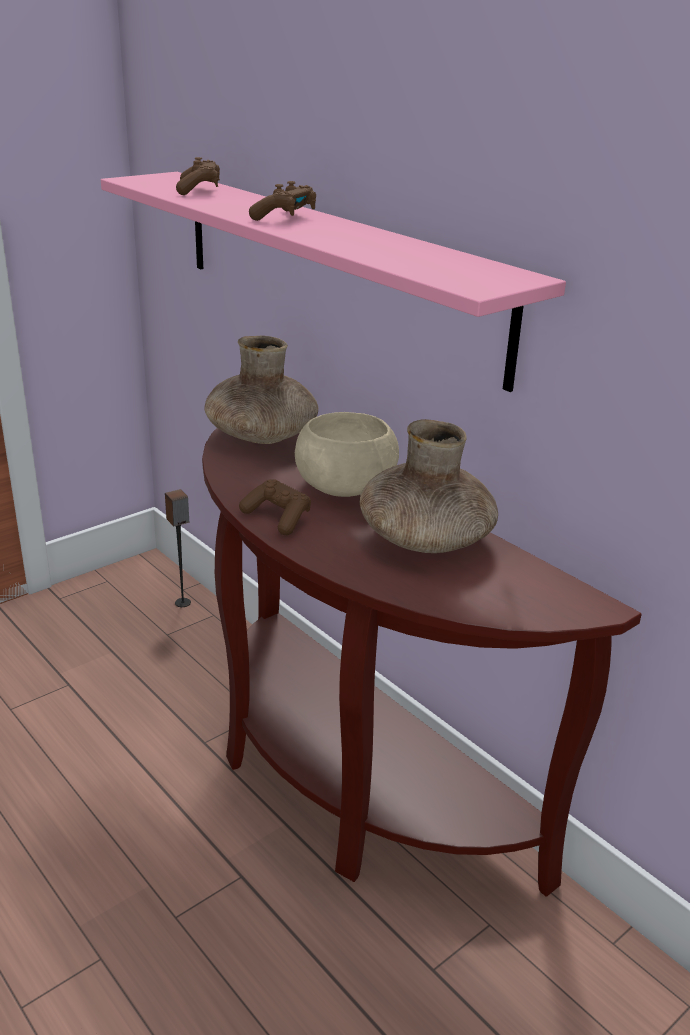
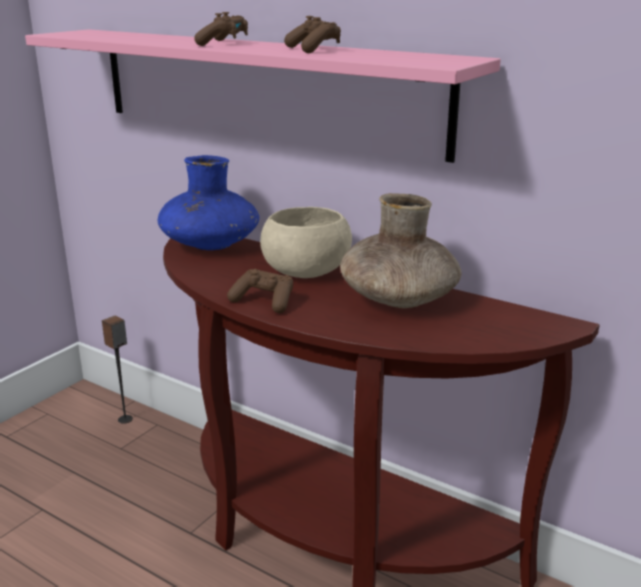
camera: 15 degrees left, 5 degrees down
brown game controller [176,157,220,195] -> brown game controller moved to [284,16,341,53]
brown vase [204,335,318,444] -> blue vase [158,155,259,250]

